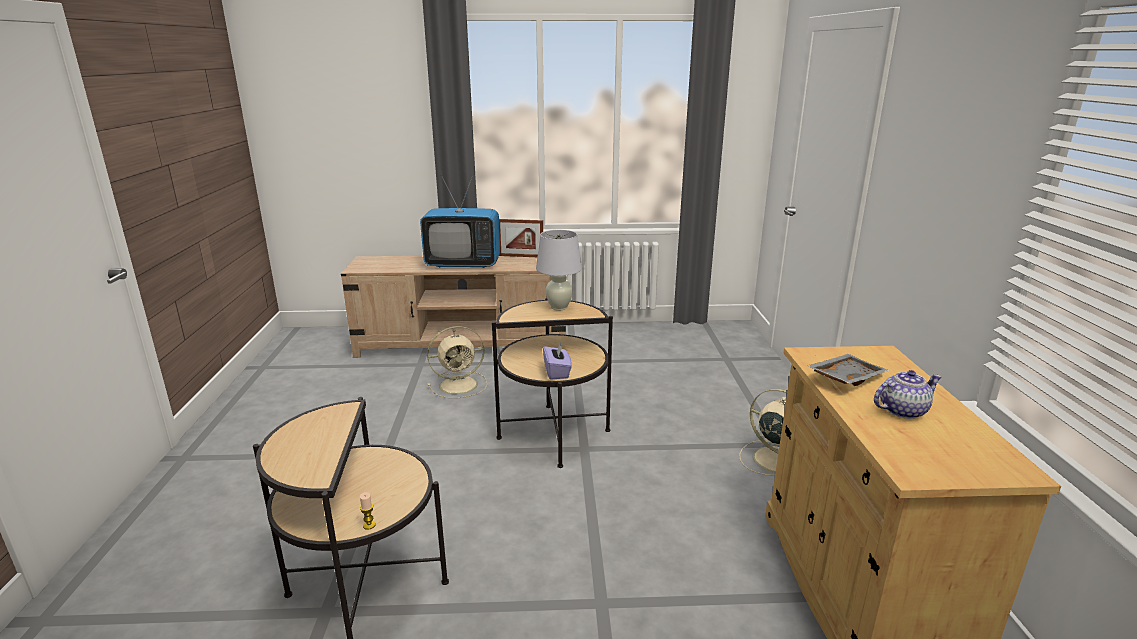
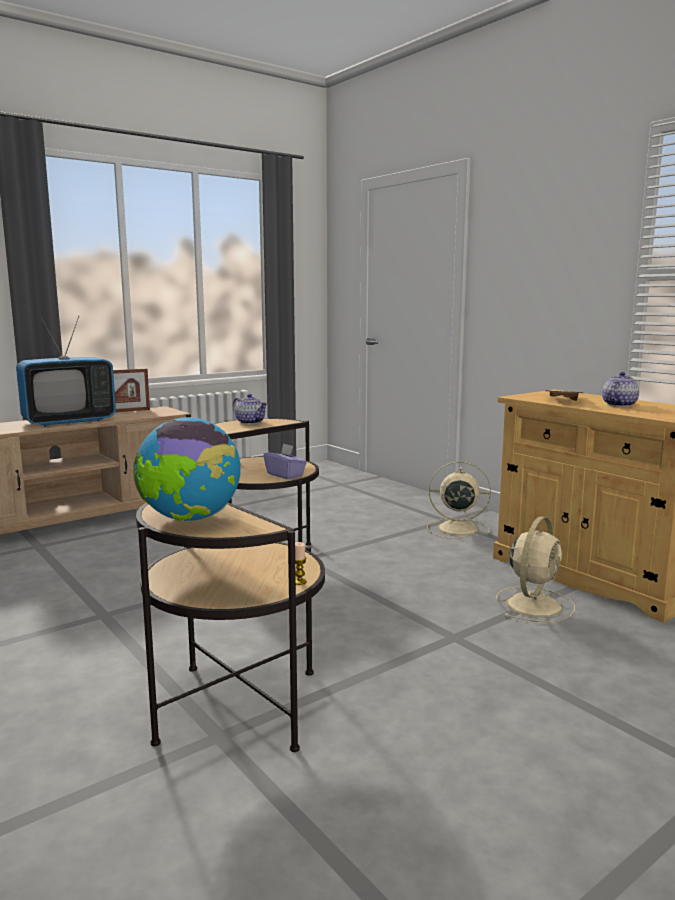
camera: 35 degrees left, 10 degrees down
beige fan [427,326,487,398] -> beige fan moved to [496,516,575,623]
white table lamp [536,230,582,310] -> teapot [233,394,268,424]
none -> globe [133,417,241,522]

